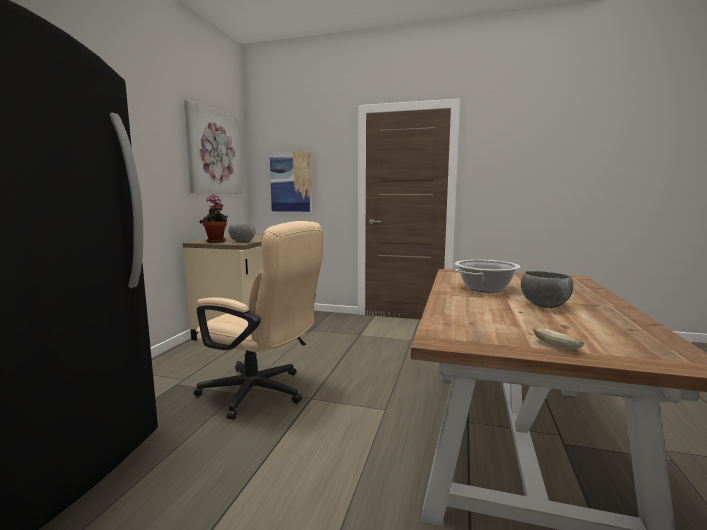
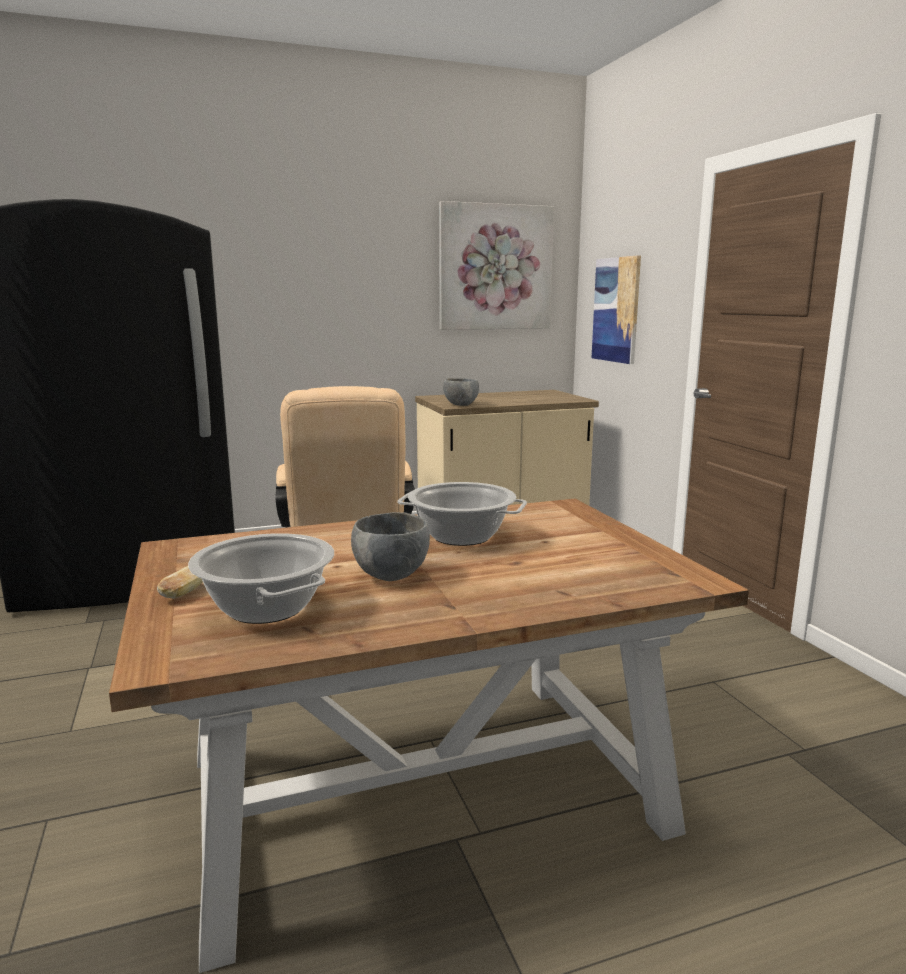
camera: 55 degrees right, 5 degrees up
potted plant [200,195,228,243] -> none
none -> cooking pot [188,533,334,624]

